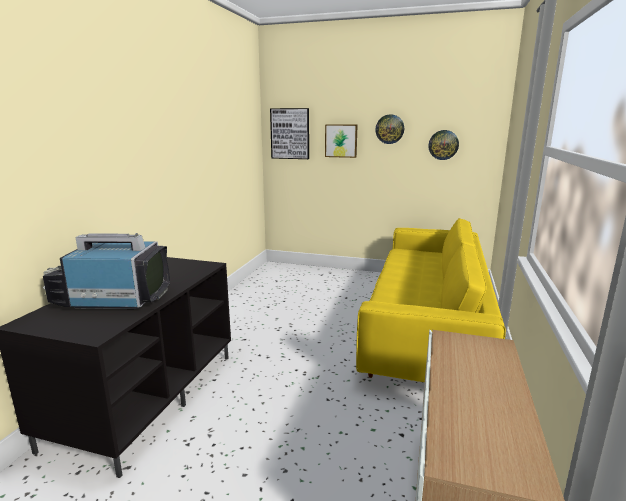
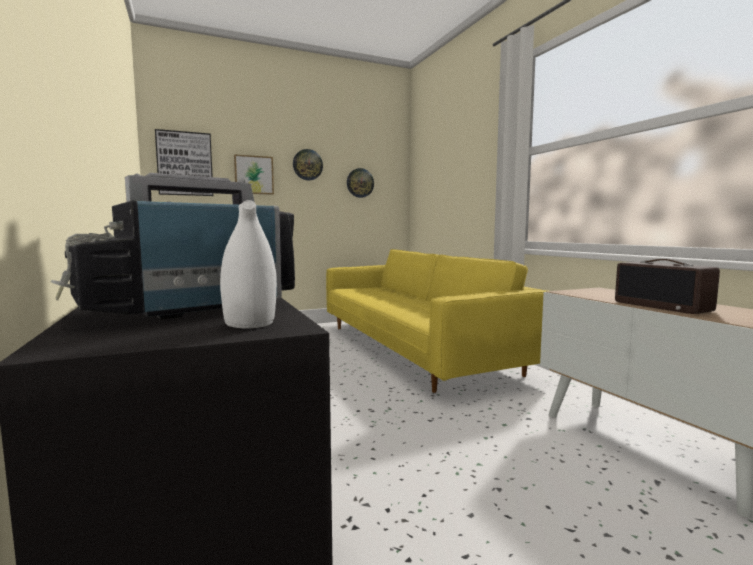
camera: 40 degrees left, 10 degrees down
none -> white vase [220,200,277,329]
none -> radio [615,259,720,314]

